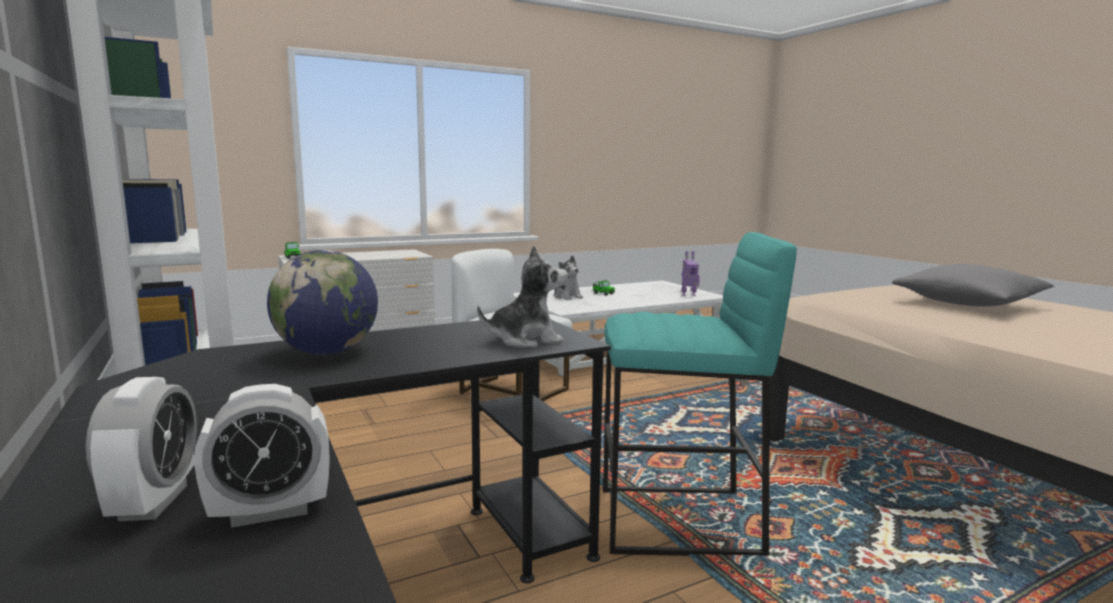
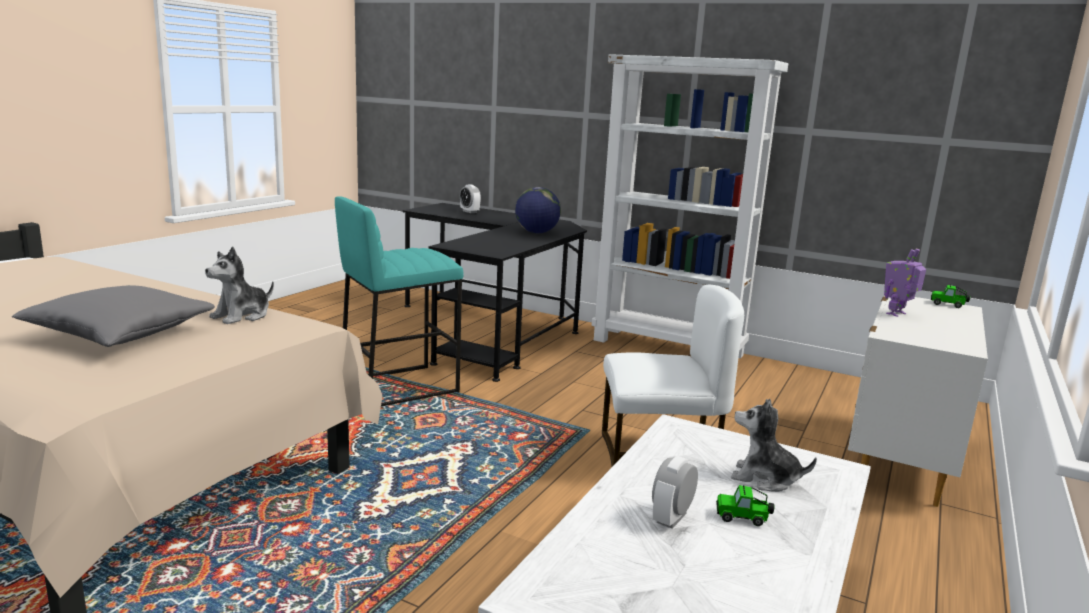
camera: 145 degrees right, 5 degrees up
alarm clock [194,384,330,528] -> alarm clock moved to [652,456,698,528]
plush toy [477,246,568,348] -> plush toy moved to [205,247,274,324]
toy robot [682,251,700,296] -> toy robot moved to [884,248,926,317]

